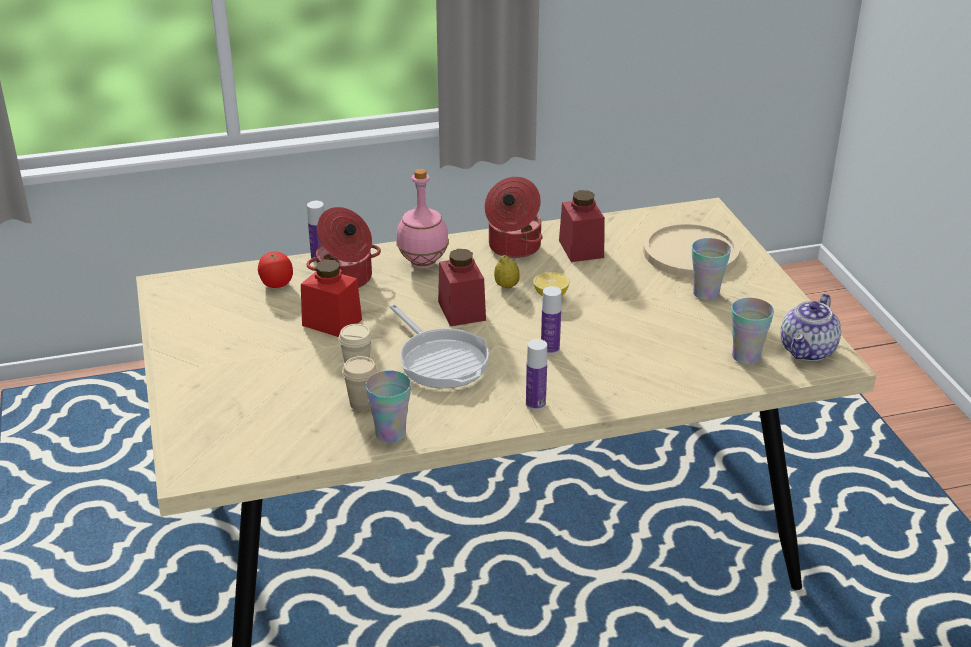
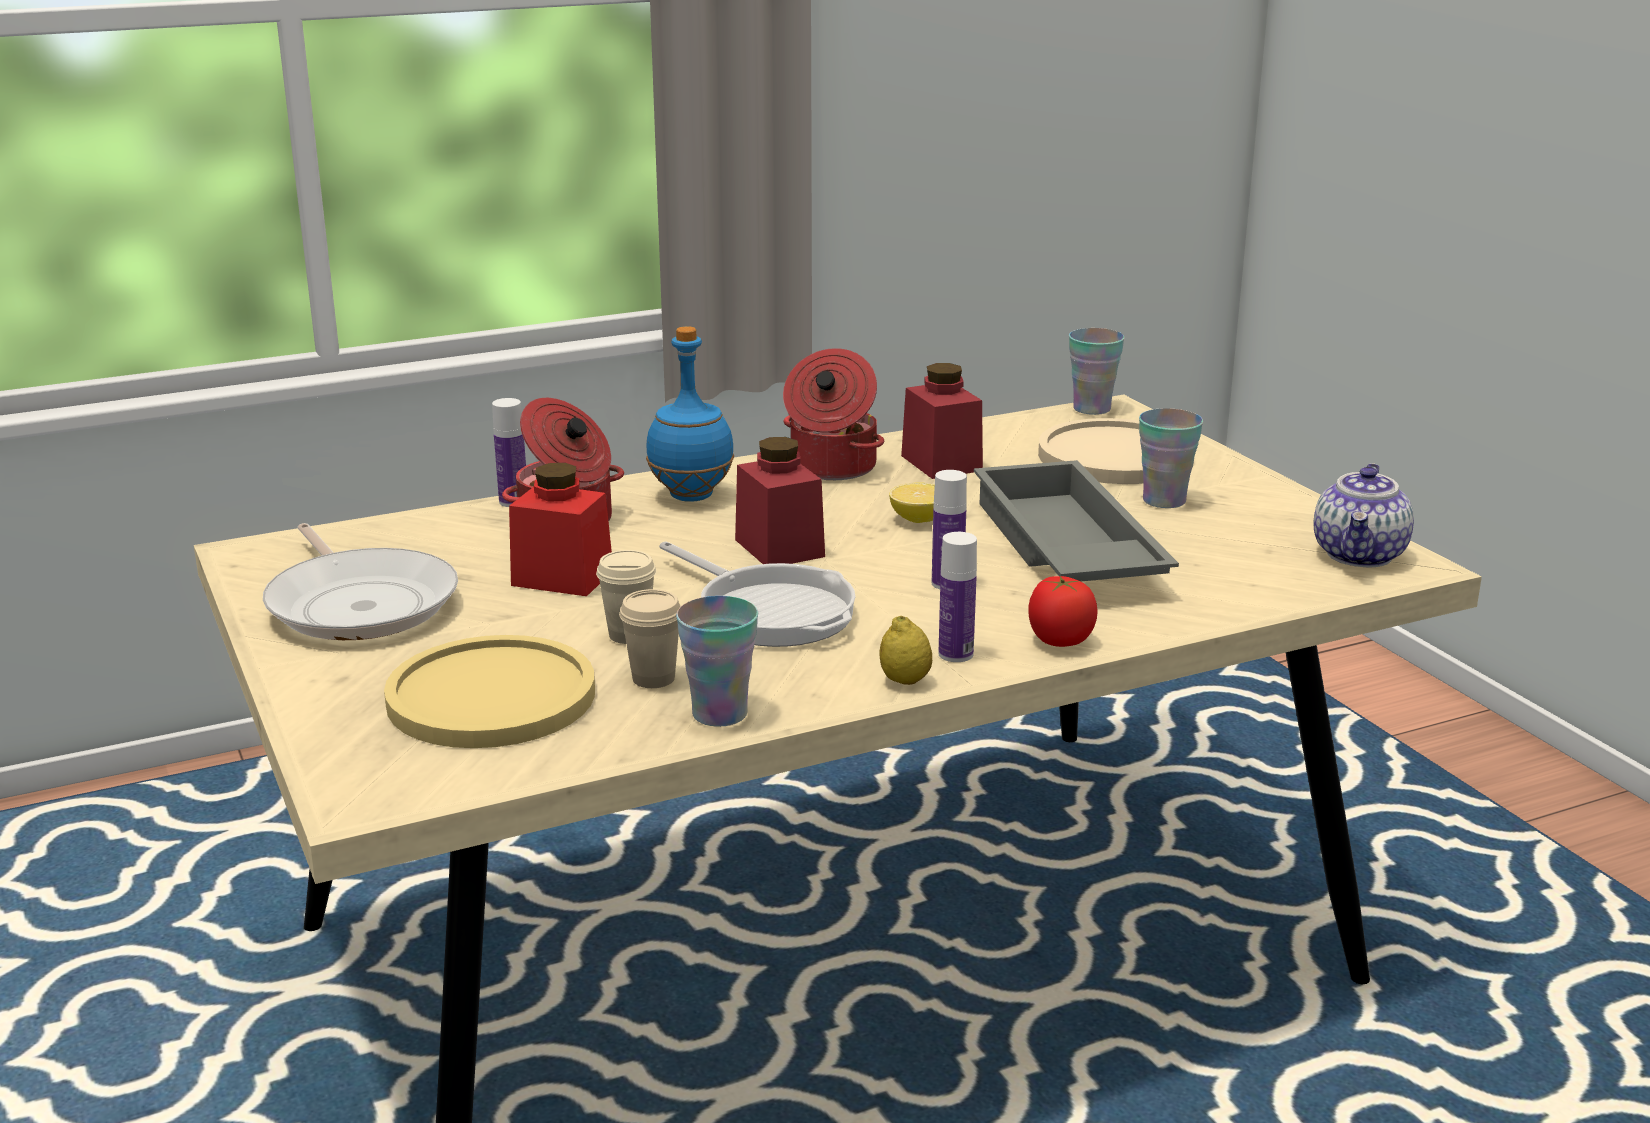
camera: 10 degrees left, 10 degrees down
tomato [258,251,293,288] -> tomato moved to [1028,576,1098,647]
pink bottle [397,169,449,268] -> blue bottle [646,326,734,502]
lemon [494,255,520,288] -> lemon moved to [880,616,932,685]
cup [731,298,774,364] -> cup moved to [1069,328,1125,415]
none -> frying pan [263,523,458,640]
none -> yellow plate [384,635,595,748]
none -> grey tray [974,460,1179,581]

